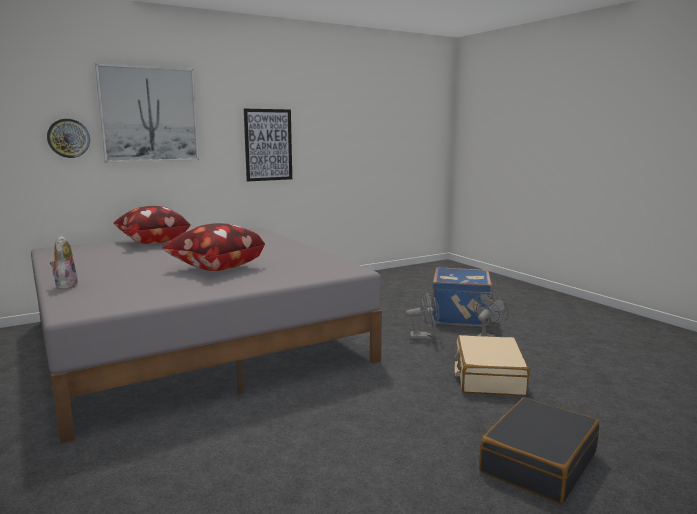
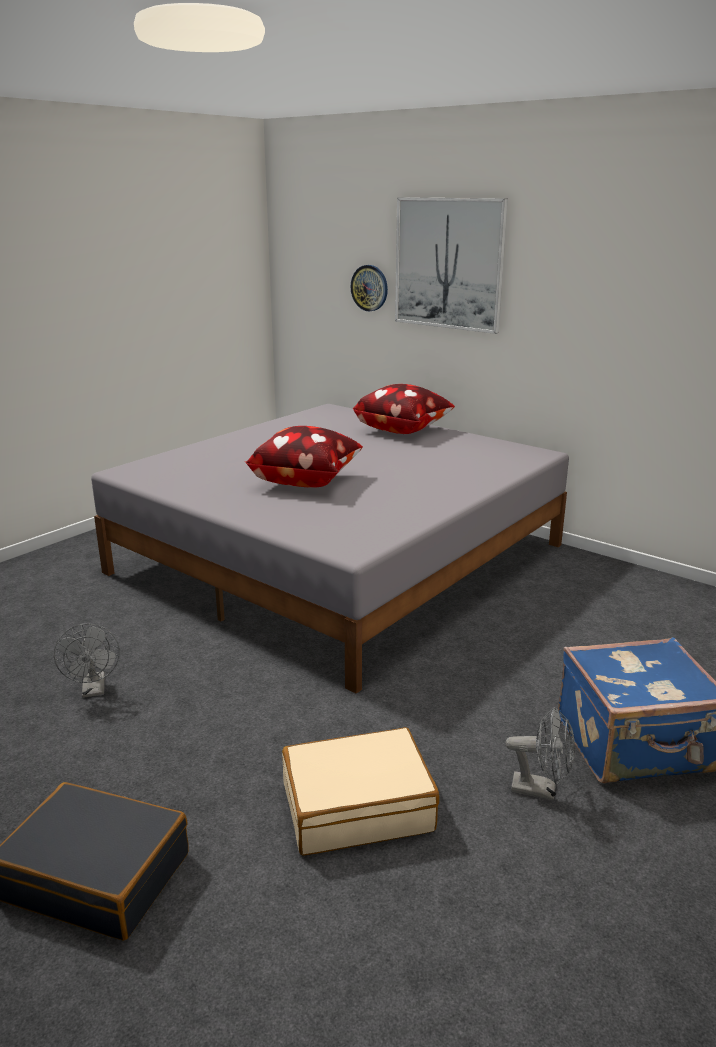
camera: 70 degrees right, 10 degrees up
plush toy [50,236,78,289] -> none
picture [244,108,292,182] -> none
grey fan [406,292,440,340] -> grey fan moved to [54,624,120,698]

